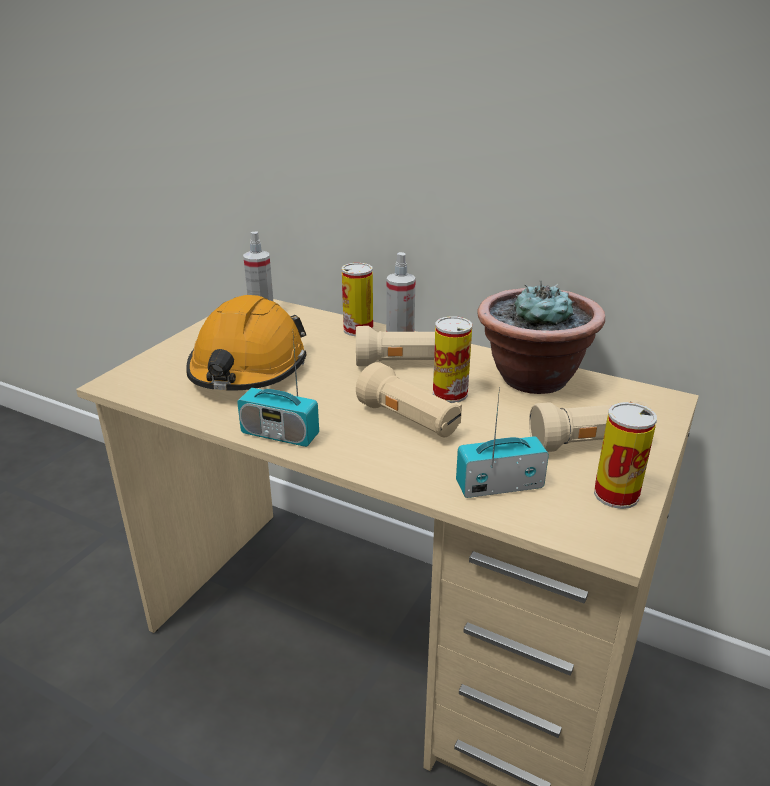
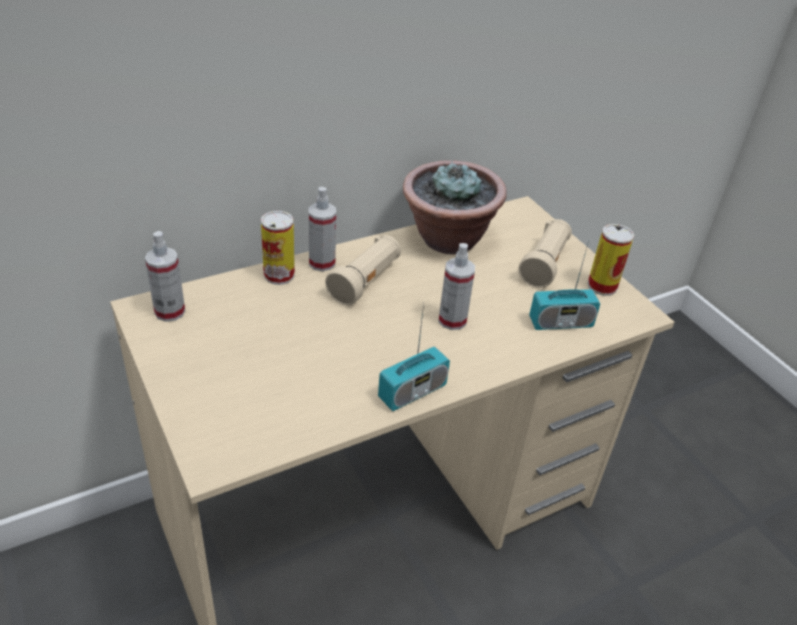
camera: 60 degrees left, 10 degrees up
orange hard hat [186,295,307,391] -> none
beige flashlight [356,362,462,438] -> spray bottle [438,243,475,330]
can [433,316,472,403] -> none
radio [456,387,549,498] -> radio turned 120 degrees counterclockwise [529,240,600,330]

